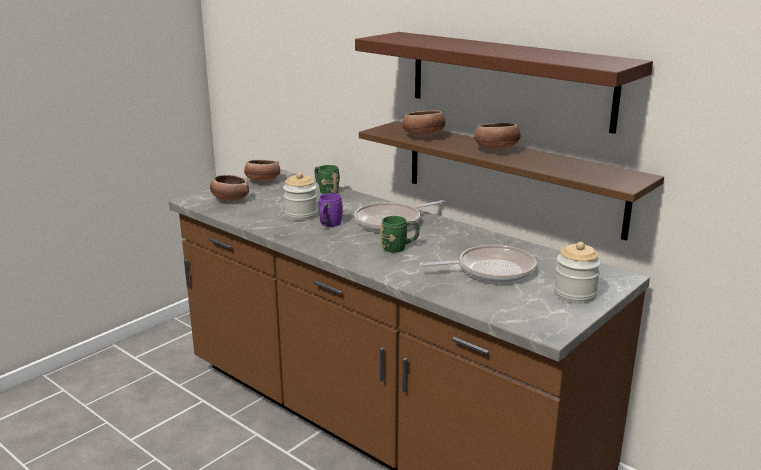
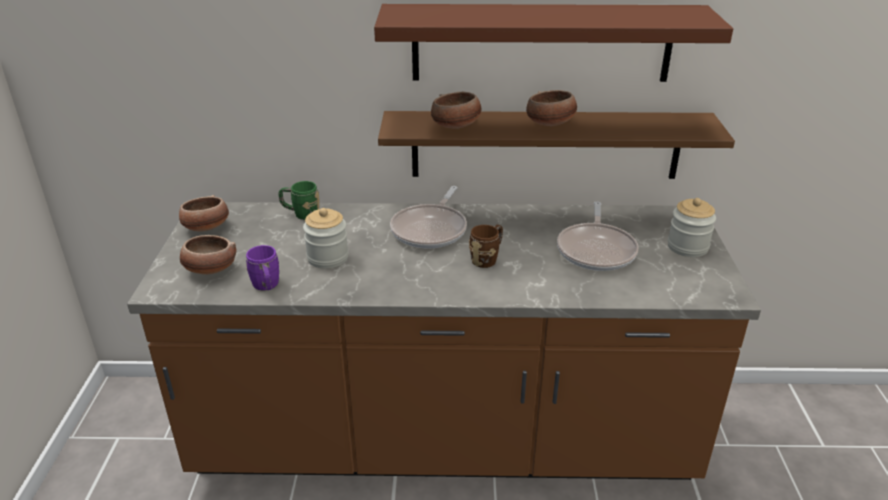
camera: 40 degrees left, 10 degrees up
purple mug [319,193,343,227] -> purple mug moved to [246,245,279,291]
green mug [380,216,420,253] -> brown mug [469,225,503,268]
frying pan [419,244,537,283] -> frying pan turned 150 degrees clockwise [557,201,639,271]

